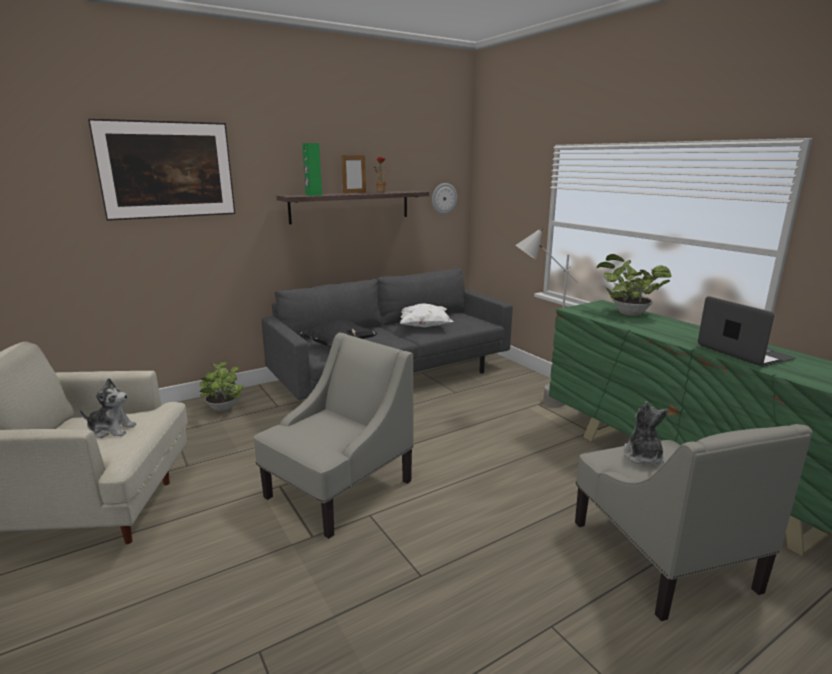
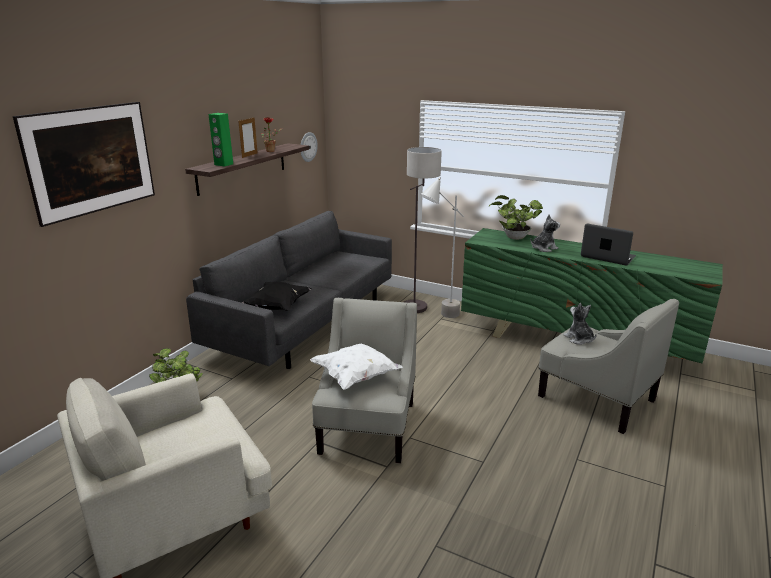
camera: 30 degrees left, 5 degrees up
plush toy [80,378,136,438] -> plush toy moved to [531,215,560,252]
white pillow [400,303,453,327] -> white pillow moved to [310,344,402,390]
none -> grey floor lamp [404,147,442,313]

